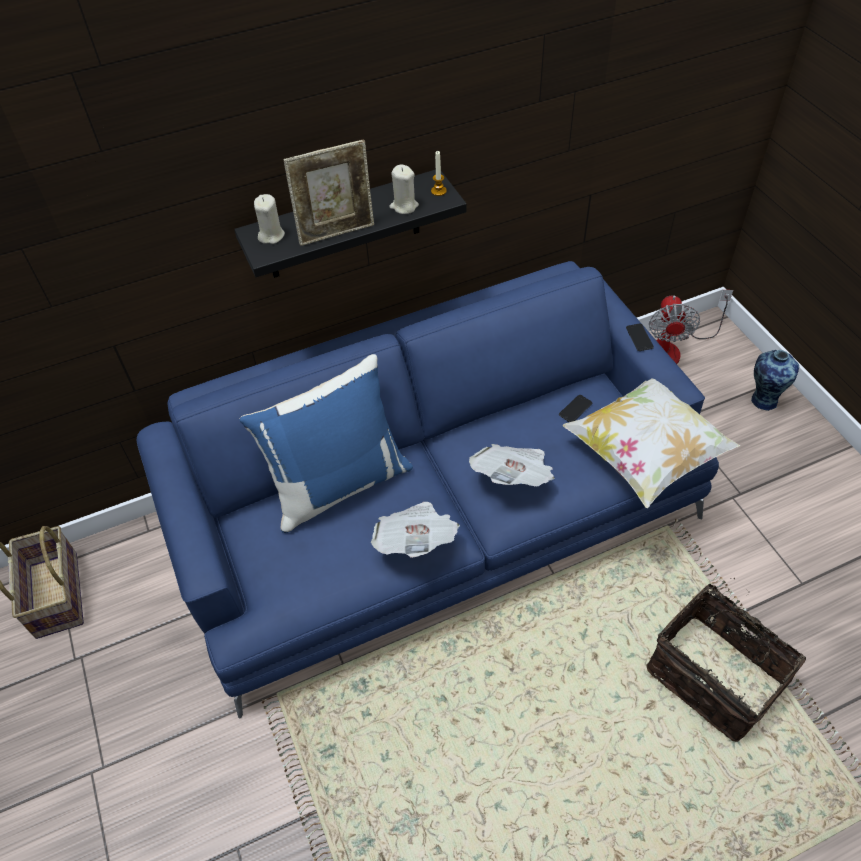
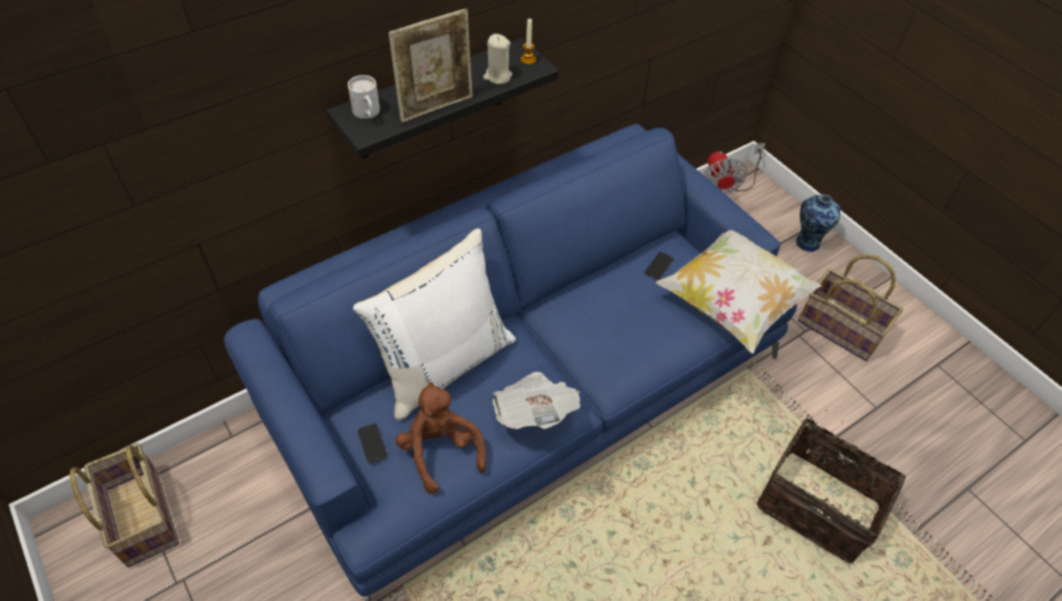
camera: 15 degrees left, 0 degrees up
blue pillow [239,354,413,533] -> white pillow [353,229,516,420]
beige candle [254,194,285,244] -> white mug [348,75,380,119]
newspaper [469,444,555,486] -> none
phone [626,324,654,351] -> phone moved to [358,424,387,463]
none -> brown plush toy [396,382,486,494]
none -> basket [798,255,903,361]

